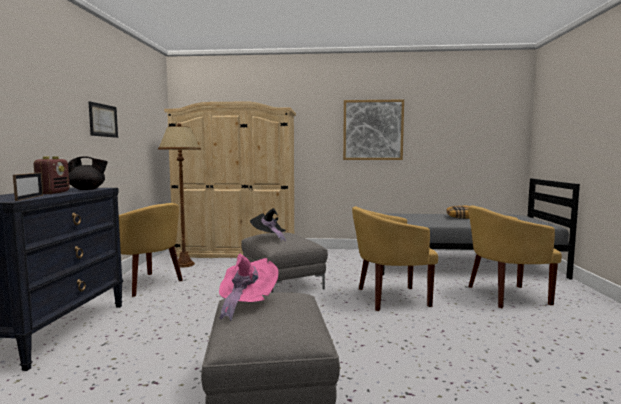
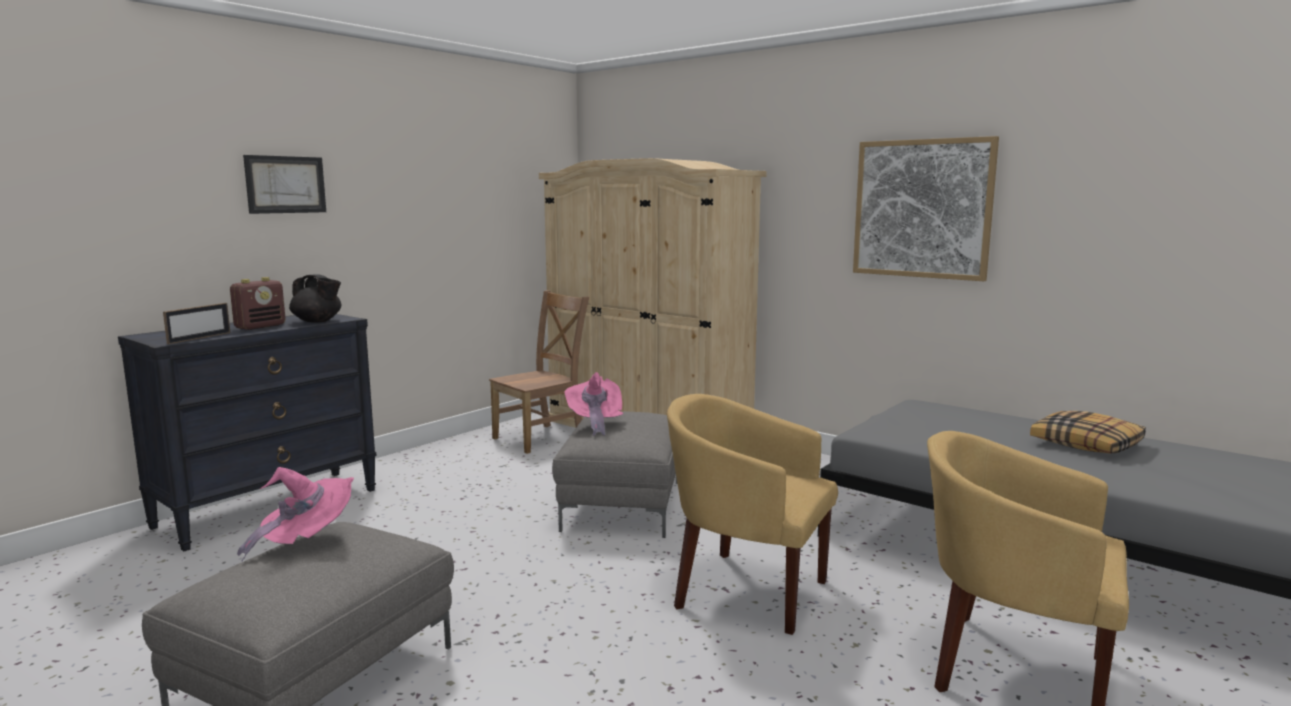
camera: 35 degrees right, 5 degrees up
picture [88,101,118,138] -> picture moved to [243,155,326,214]
yellow armchair [119,203,183,297] -> none
brown floor lamp [158,123,201,268] -> brown chair [489,290,589,454]
black hat [250,208,286,242] -> pink hat [564,372,624,436]

